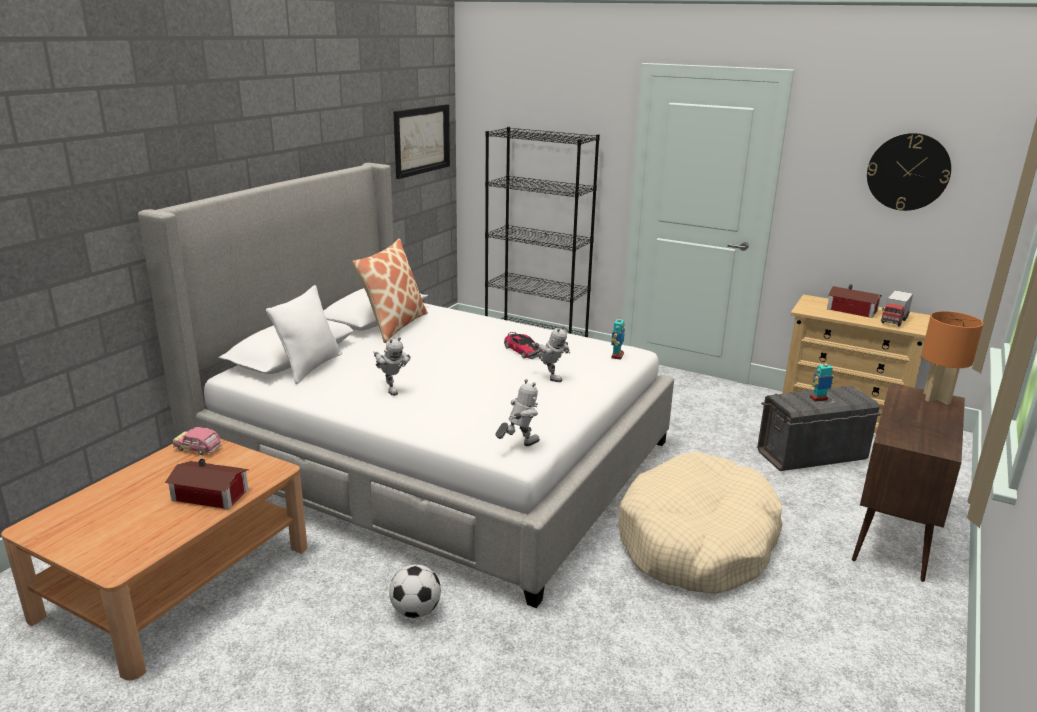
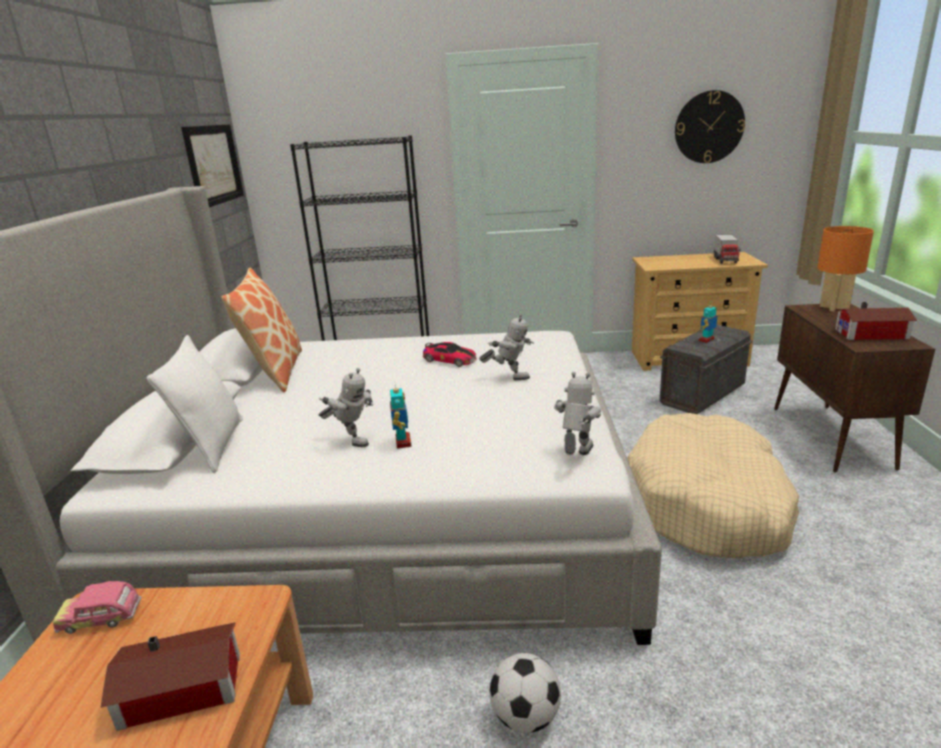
camera: 25 degrees left, 0 degrees up
toy robot [611,315,625,360] -> toy robot moved to [390,384,412,449]
toy house [827,284,882,318] -> toy house moved to [835,302,917,340]

